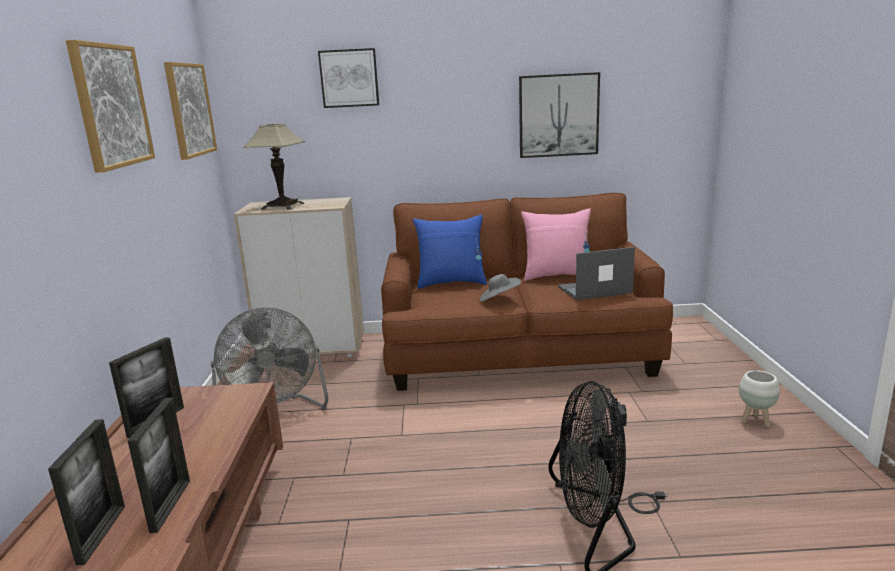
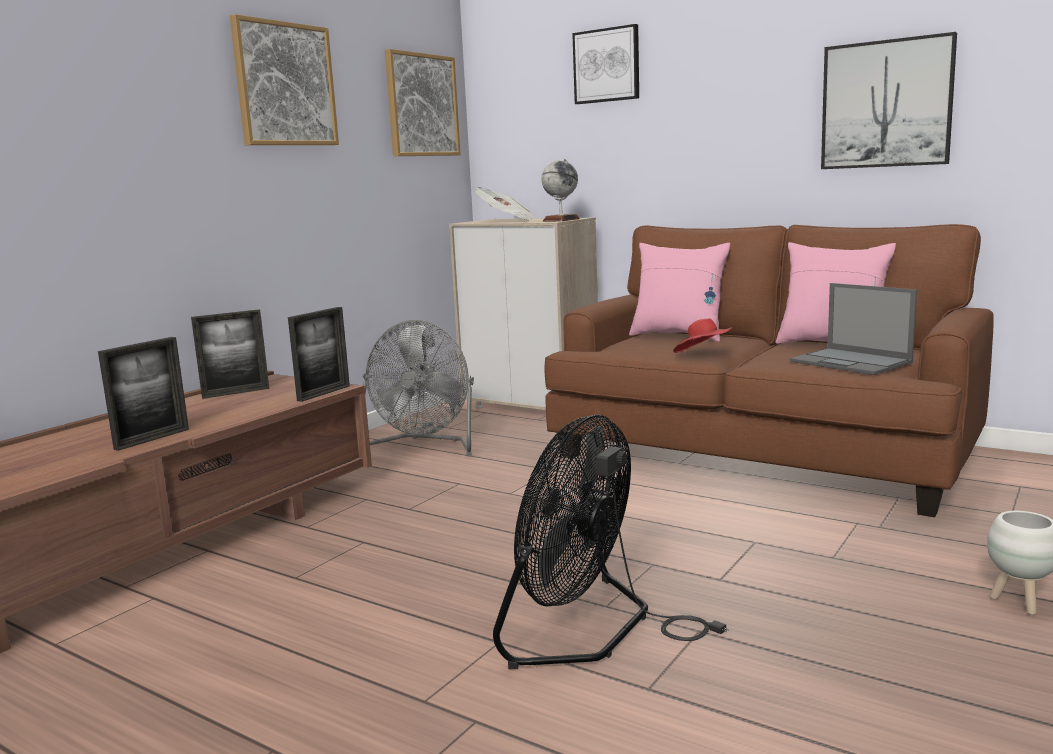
camera: 35 degrees right, 5 degrees down
picture frame [48,419,125,565] -> picture frame moved to [288,307,350,402]
table lamp [243,124,305,210] -> newspaper [475,186,535,221]
blue pillow [413,215,487,289] -> pink pillow [629,243,730,342]
grey hat [480,274,521,301] -> red hat [673,318,732,353]
laptop [558,247,635,300] -> laptop turned 150 degrees counterclockwise [790,283,917,375]
none -> globe [541,158,580,222]

